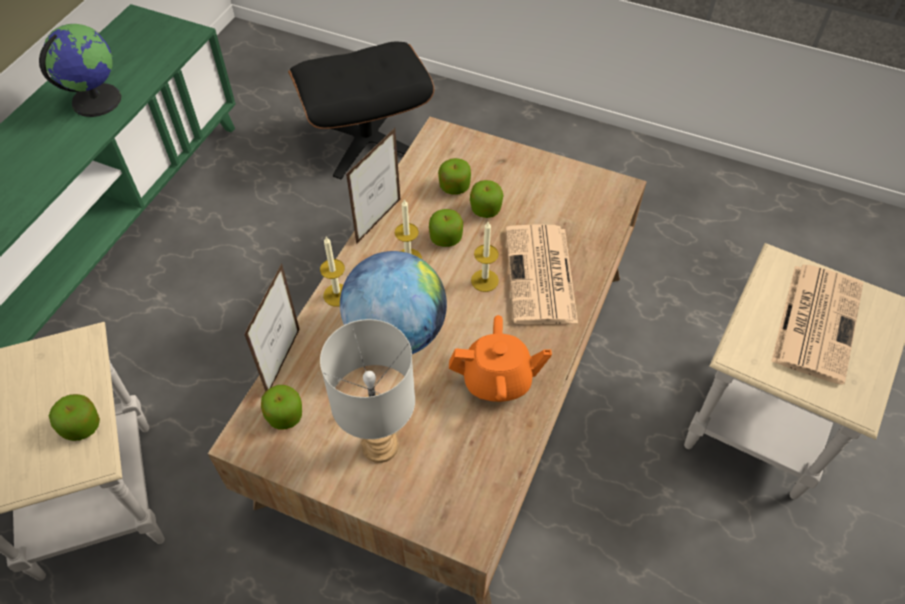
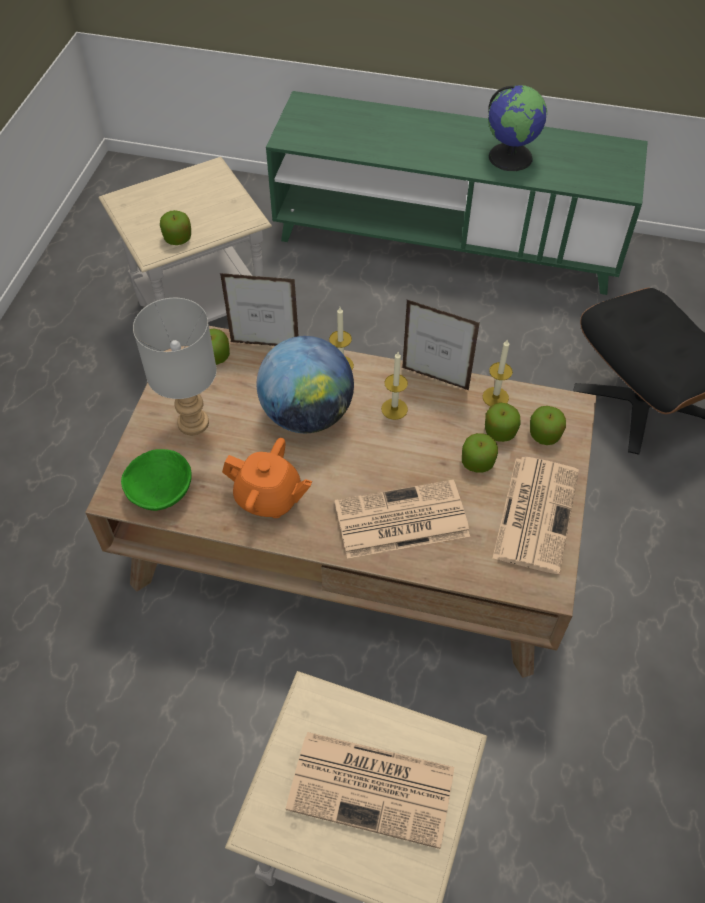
camera: 80 degrees right, 0 degrees up
apple [429,209,463,247] -> apple moved to [530,406,566,445]
orange teapot [449,315,552,402] -> orange teapot turned 60 degrees counterclockwise [222,438,312,518]
candle [471,222,499,292] -> candle moved to [483,339,513,406]
none -> green bowl [121,449,191,511]
none -> newspaper [492,457,579,574]

